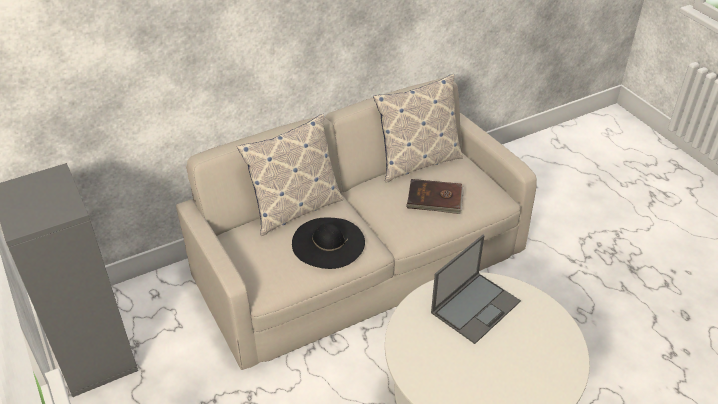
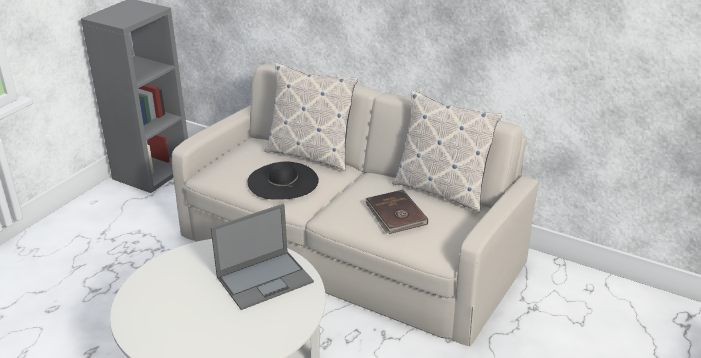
camera: 60 degrees right, 10 degrees down
laptop [431,235,521,344] -> laptop turned 45 degrees counterclockwise [211,204,314,310]

